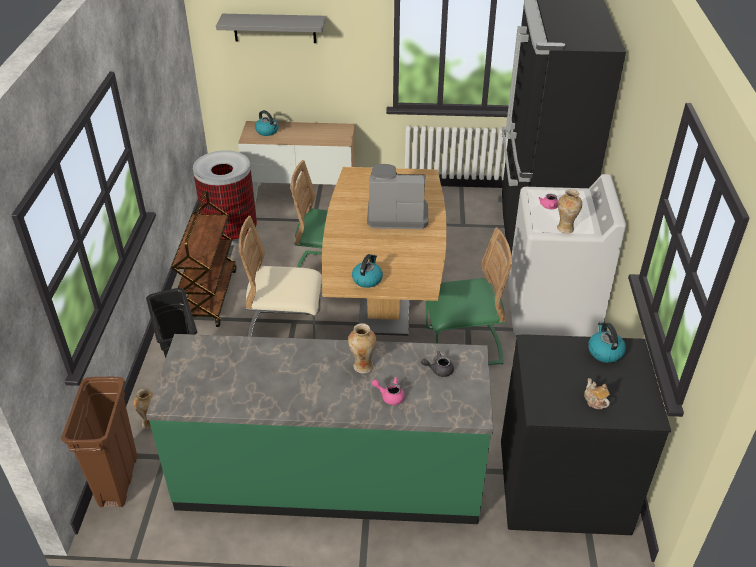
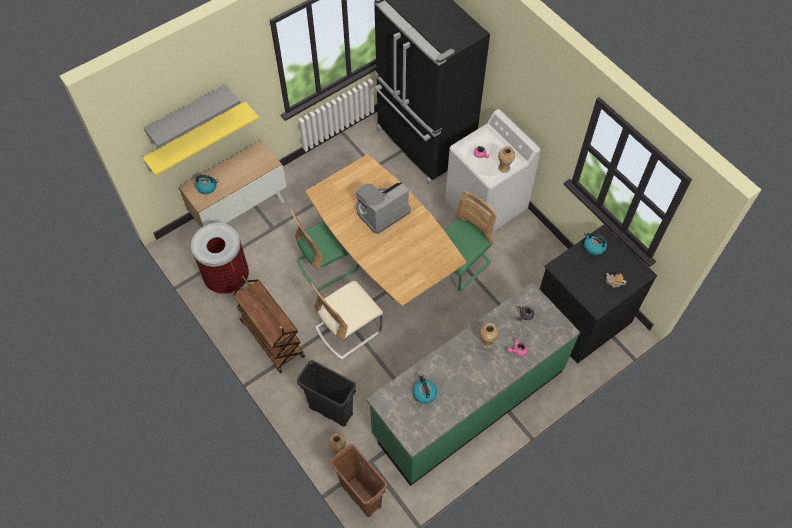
camera: 40 degrees left, 20 degrees up
kettle [352,254,383,288] -> kettle moved to [413,374,437,404]
none -> yellow shelf [142,101,259,176]

